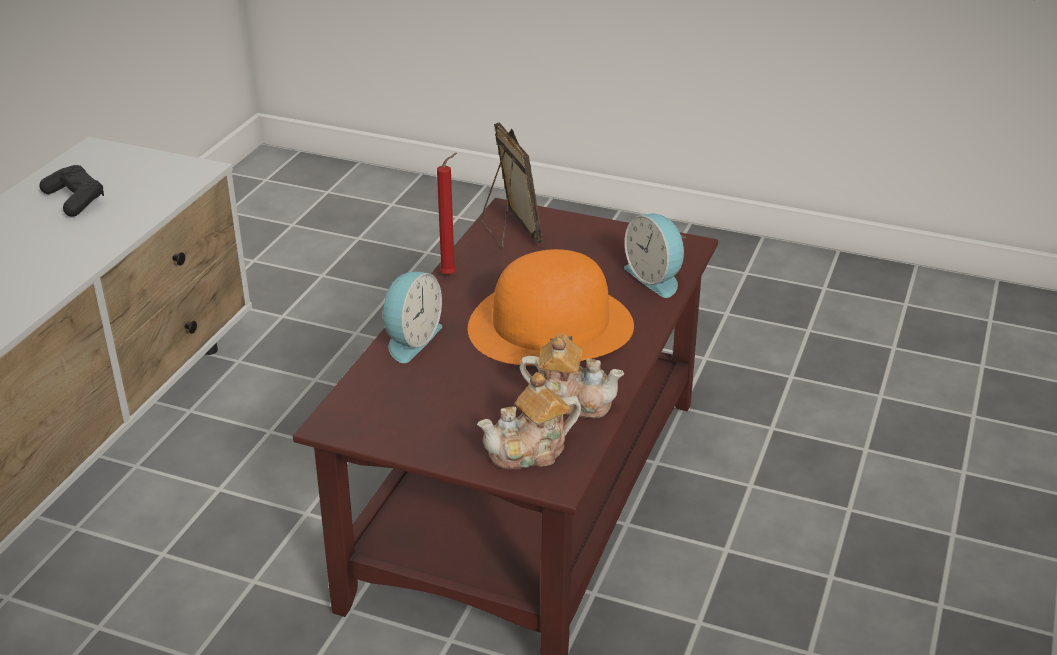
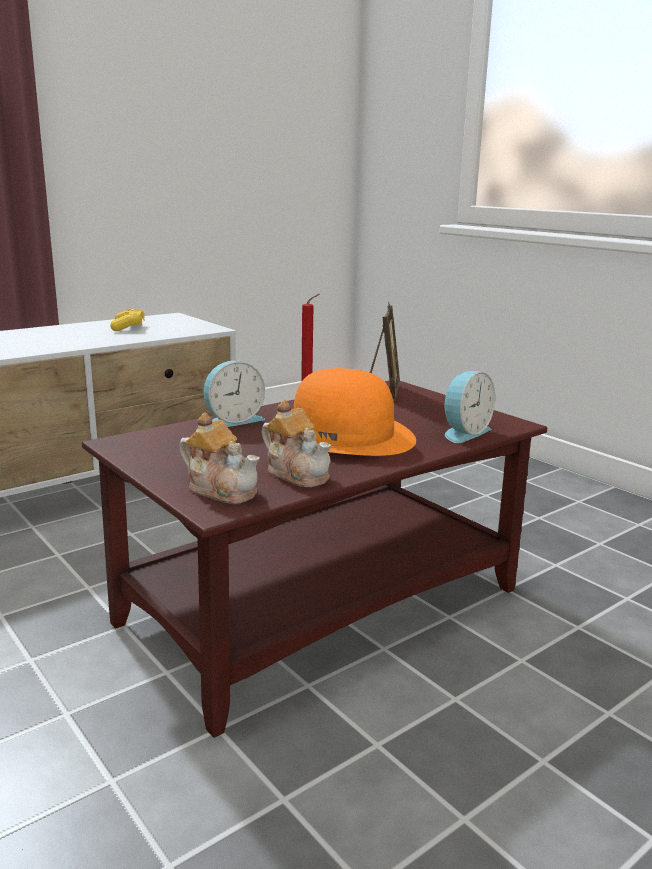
camera: 30 degrees right, 15 degrees down
black game controller [39,165,104,217] -> yellow game controller [110,309,144,331]
teapot [477,372,581,469] -> teapot turned 150 degrees counterclockwise [179,412,260,504]
alarm clock [624,213,686,298] -> alarm clock turned 135 degrees counterclockwise [445,371,495,443]

